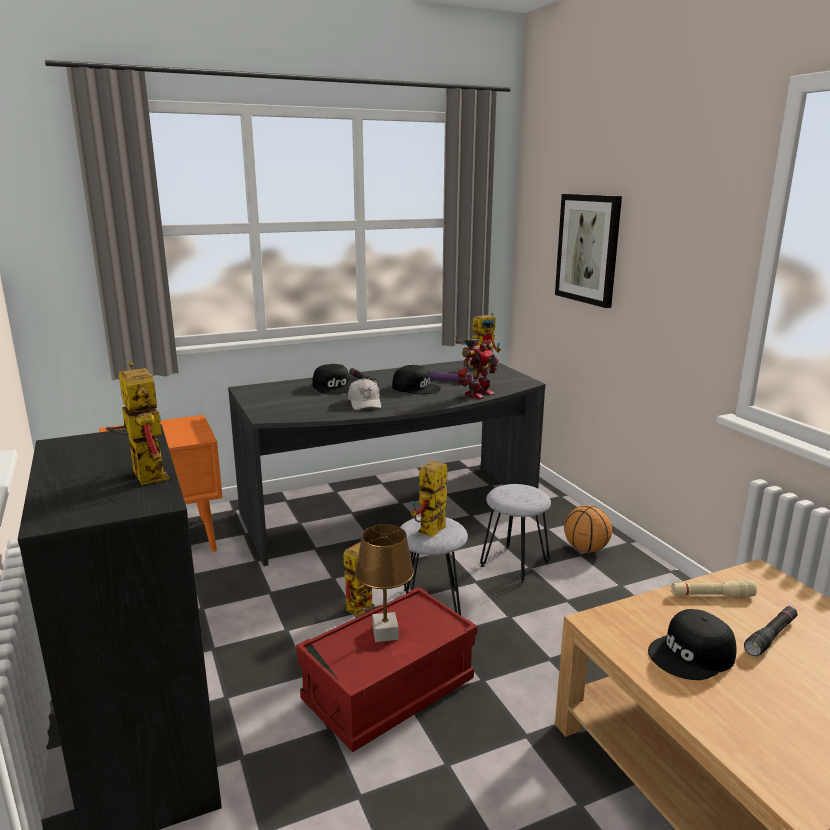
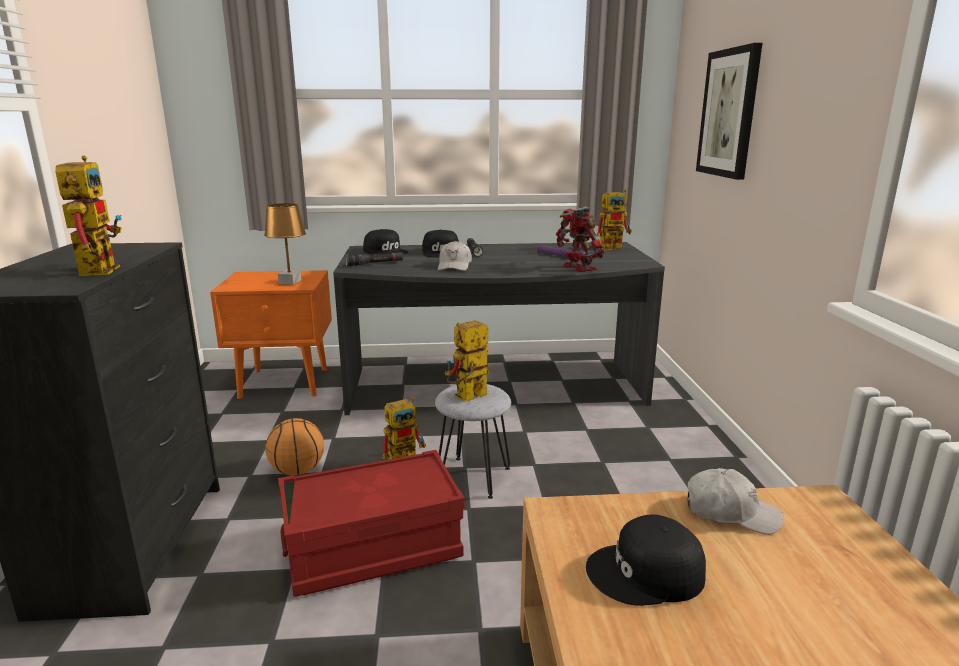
camera: 20 degrees right, 0 degrees up
brown table lamp [355,524,414,642] -> brown table lamp moved to [264,203,306,285]
black cap [392,365,441,395] -> black cap moved to [363,229,408,255]
toy robot [455,339,499,399] -> toy robot turned 90 degrees counterclockwise [556,206,605,272]
grey stool [480,484,551,584] -> none
basketball [564,505,612,553] -> basketball moved to [265,418,324,476]
beige flashlight [671,580,757,597] -> white cap [687,468,784,535]
black flashlight [744,606,798,656] -> black flashlight moved to [345,252,403,266]

